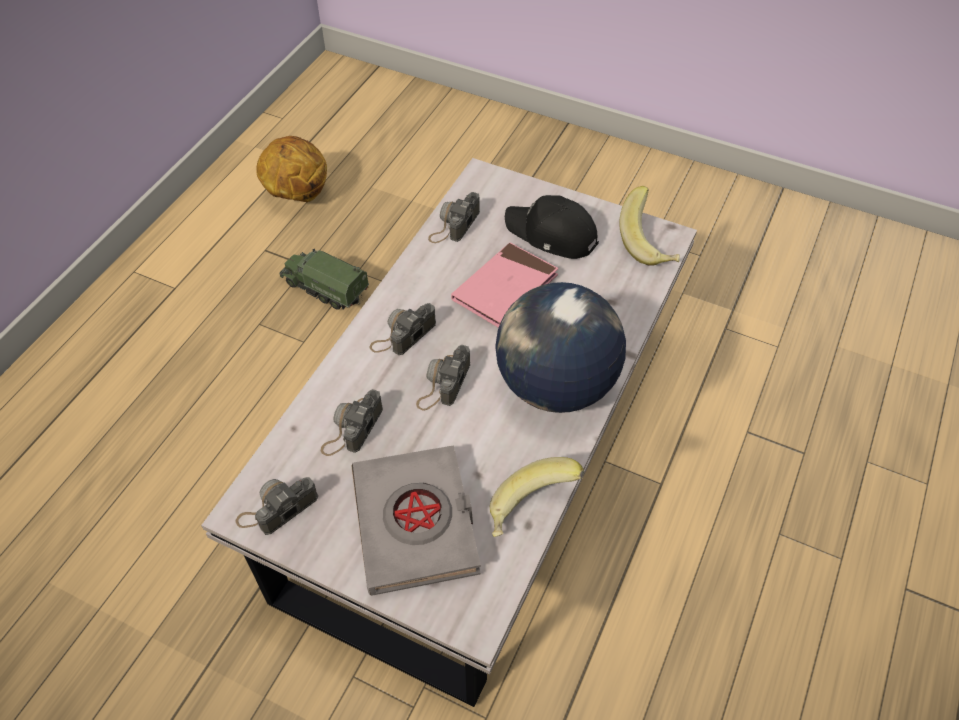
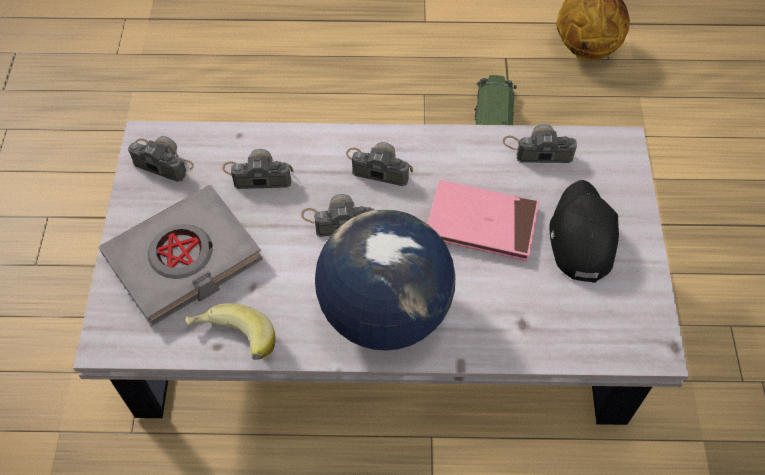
camera: 65 degrees right, 5 degrees up
banana [619,186,680,266] -> none

